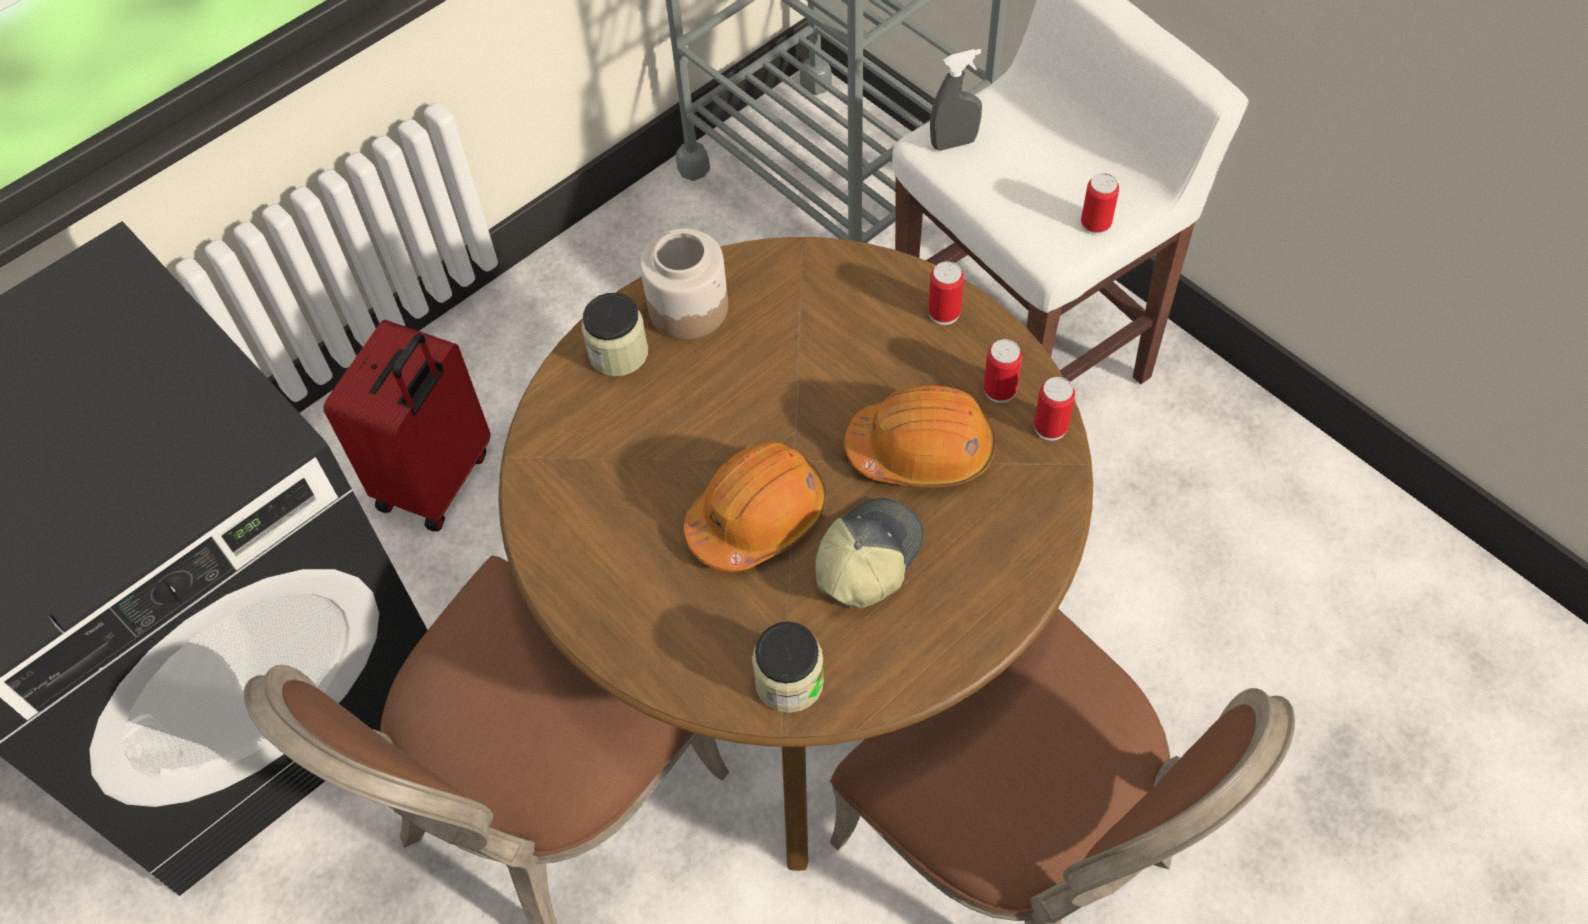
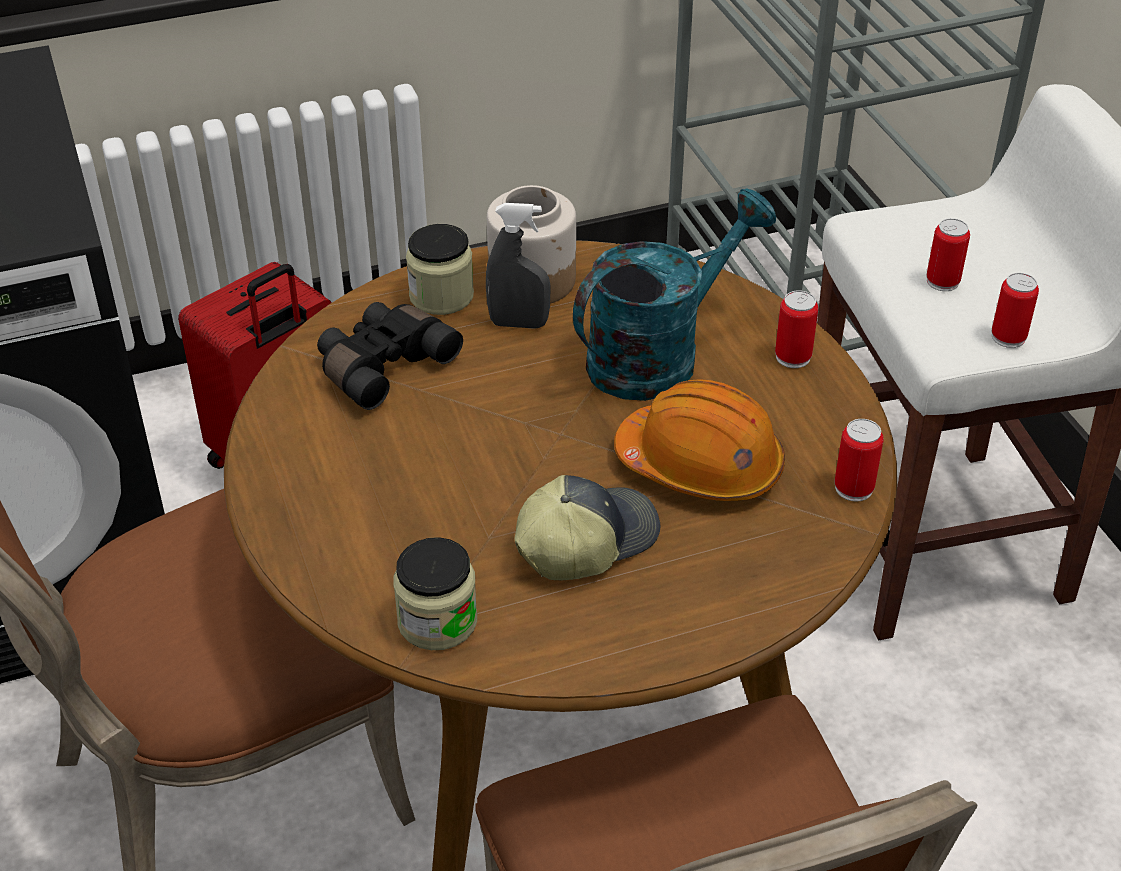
camera: 20 degrees right, 15 degrees down
orange hard hat [684,442,827,572] -> none
grey spray bottle [930,49,982,151] -> grey spray bottle moved to [486,203,551,329]
can [983,339,1022,403] -> can moved to [926,218,970,291]
none -> black binoculars [317,302,463,410]
none -> turquoise watering can [573,188,776,401]

